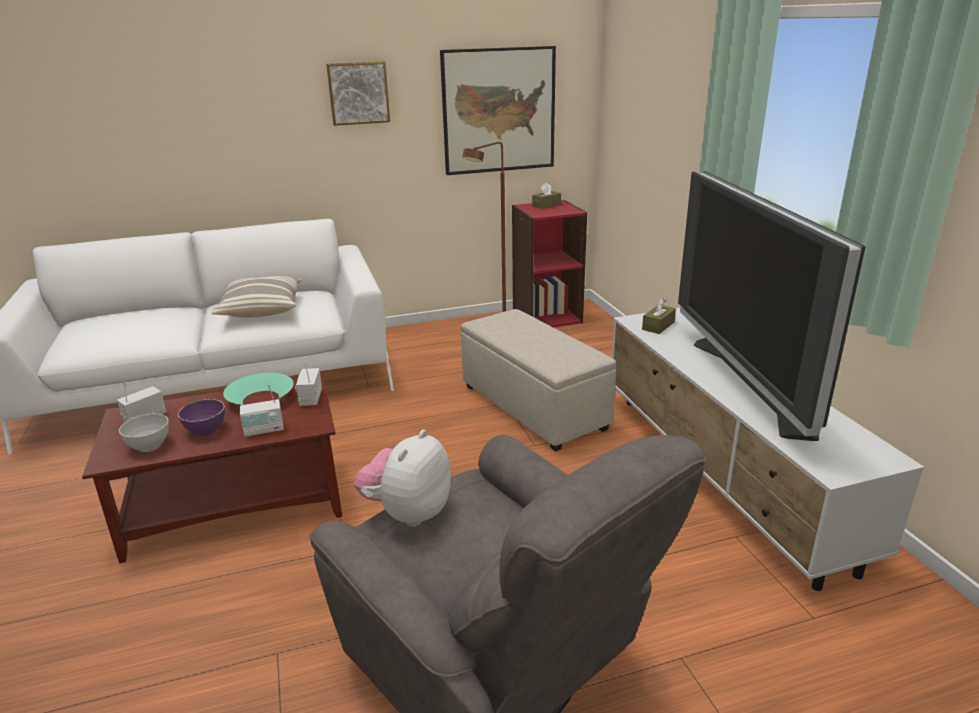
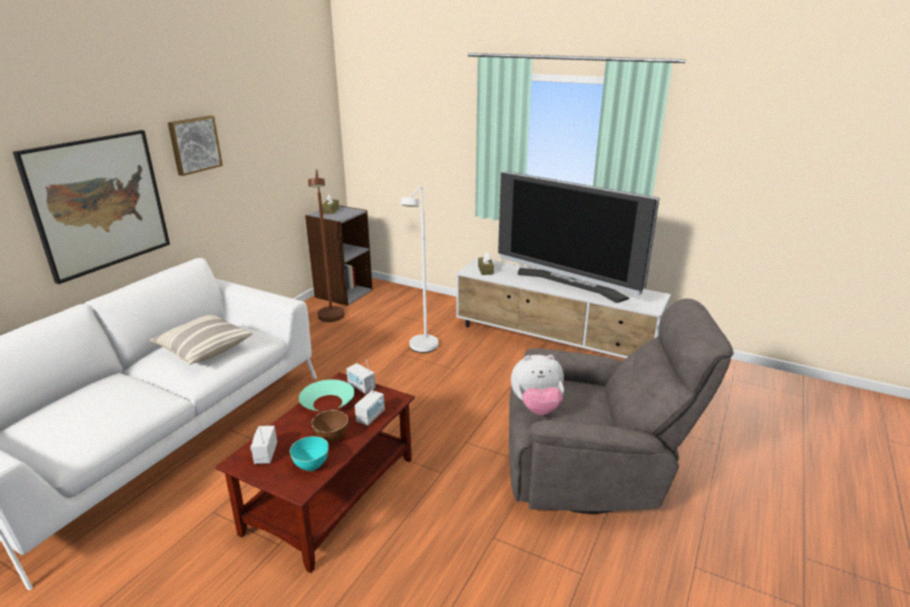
camera: 45 degrees left, 0 degrees up
grey bowl [119,414,169,452] -> turquoise bowl [290,436,329,471]
purple bowl [178,399,225,436] -> brown bowl [312,410,348,442]
plush toy [354,430,451,527] -> plush toy turned 75 degrees counterclockwise [511,355,564,415]
picture [440,46,556,175] -> picture moved to [13,130,170,284]
beige ottoman [461,309,616,452] -> white floor lamp [401,186,438,353]
red bookcase [512,200,587,327] -> grey bookcase [305,205,373,306]

